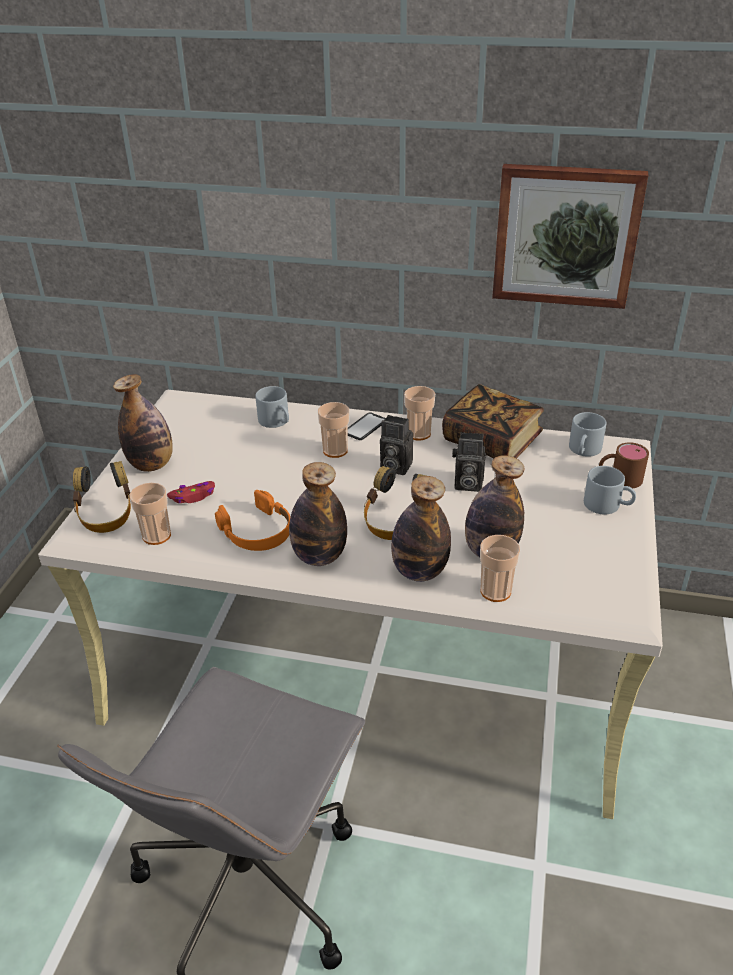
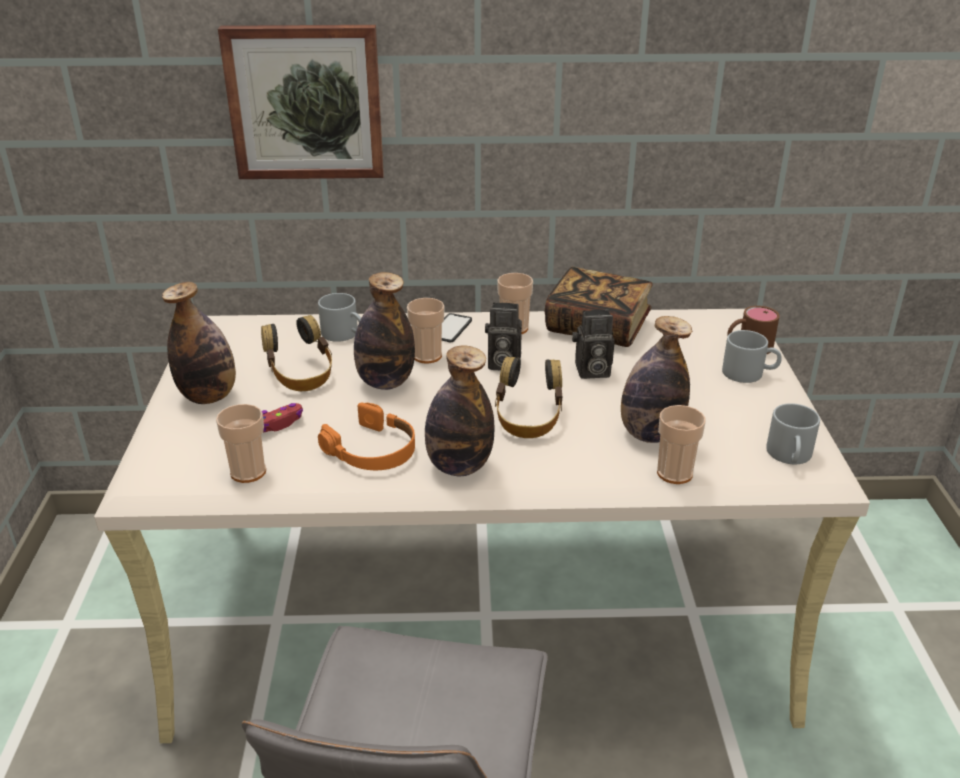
camera: 15 degrees left, 5 degrees down
headphones [73,461,131,533] -> headphones moved to [261,315,332,391]
bottle [391,476,451,582] -> bottle moved to [354,272,415,390]
picture [492,164,648,309] -> picture moved to [218,25,384,179]
grey mug [569,412,606,457] -> grey mug moved to [766,403,820,464]

